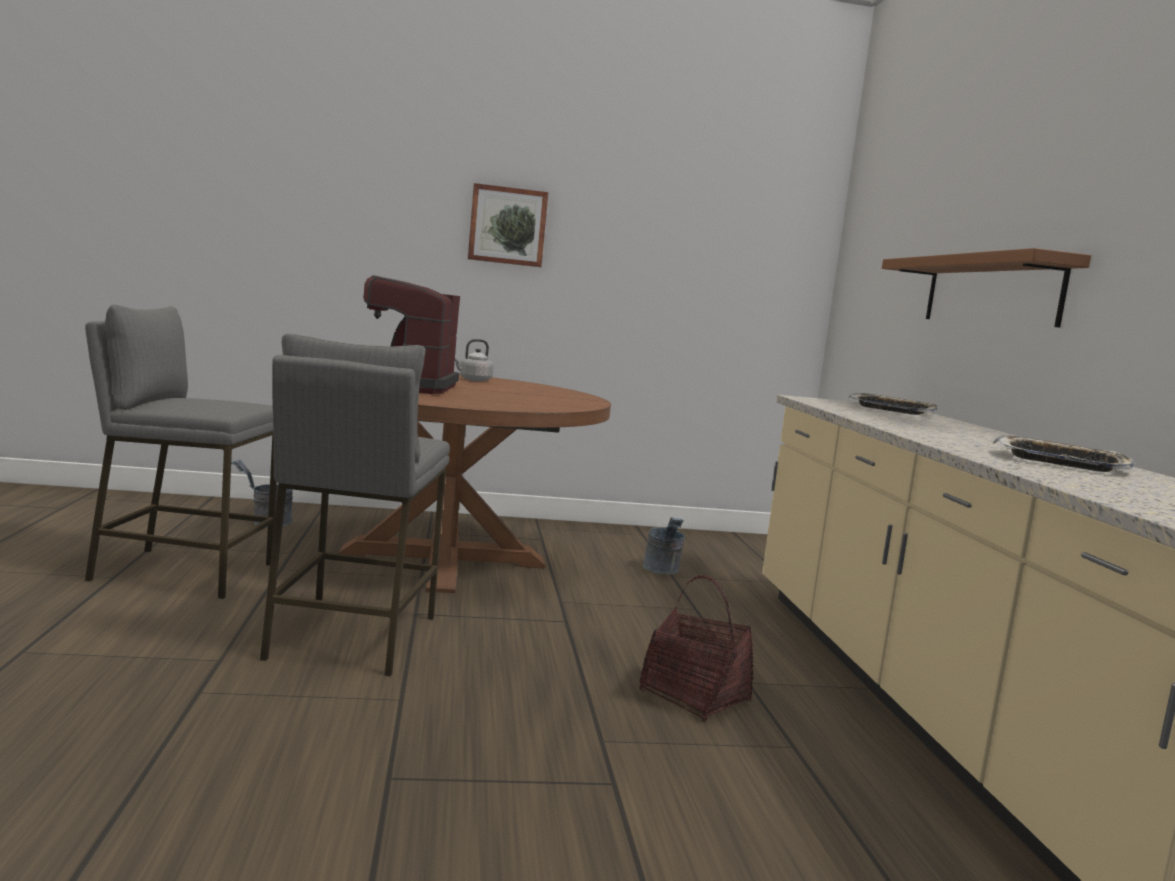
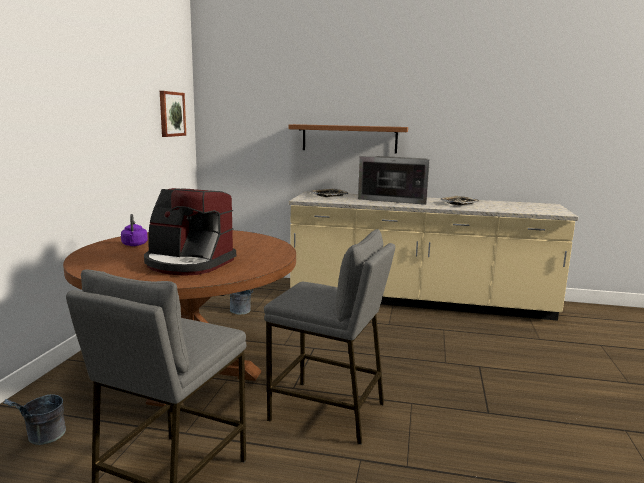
camera: 70 degrees left, 5 degrees up
grey kettle [455,339,493,381] -> purple kettle [121,214,148,246]
picture [468,183,549,267] -> picture moved to [160,91,186,137]
basket [639,575,753,721] -> none
none -> microwave [358,156,430,205]

